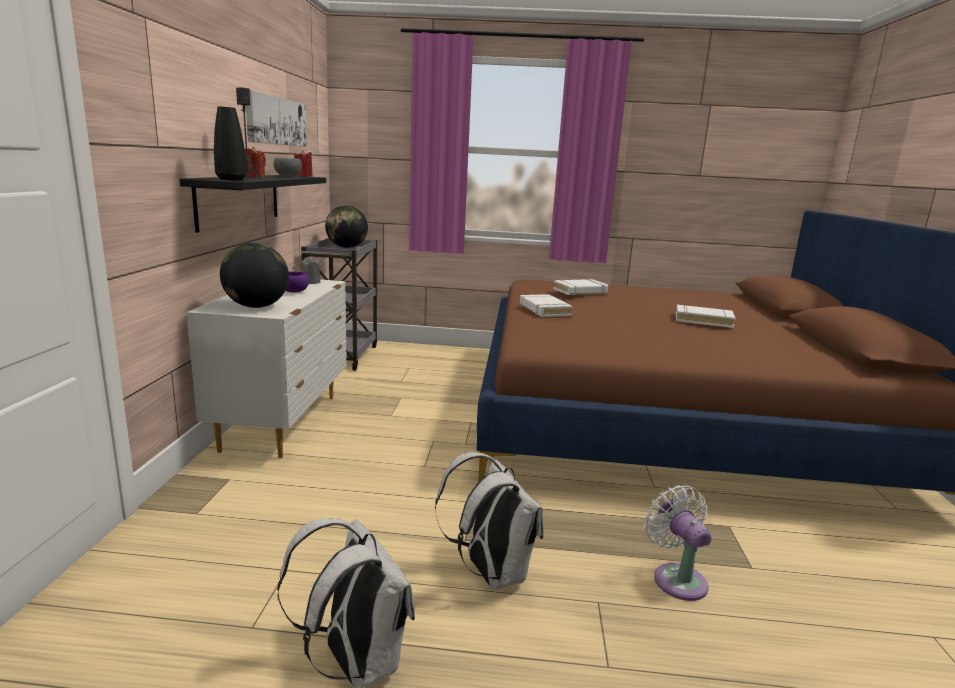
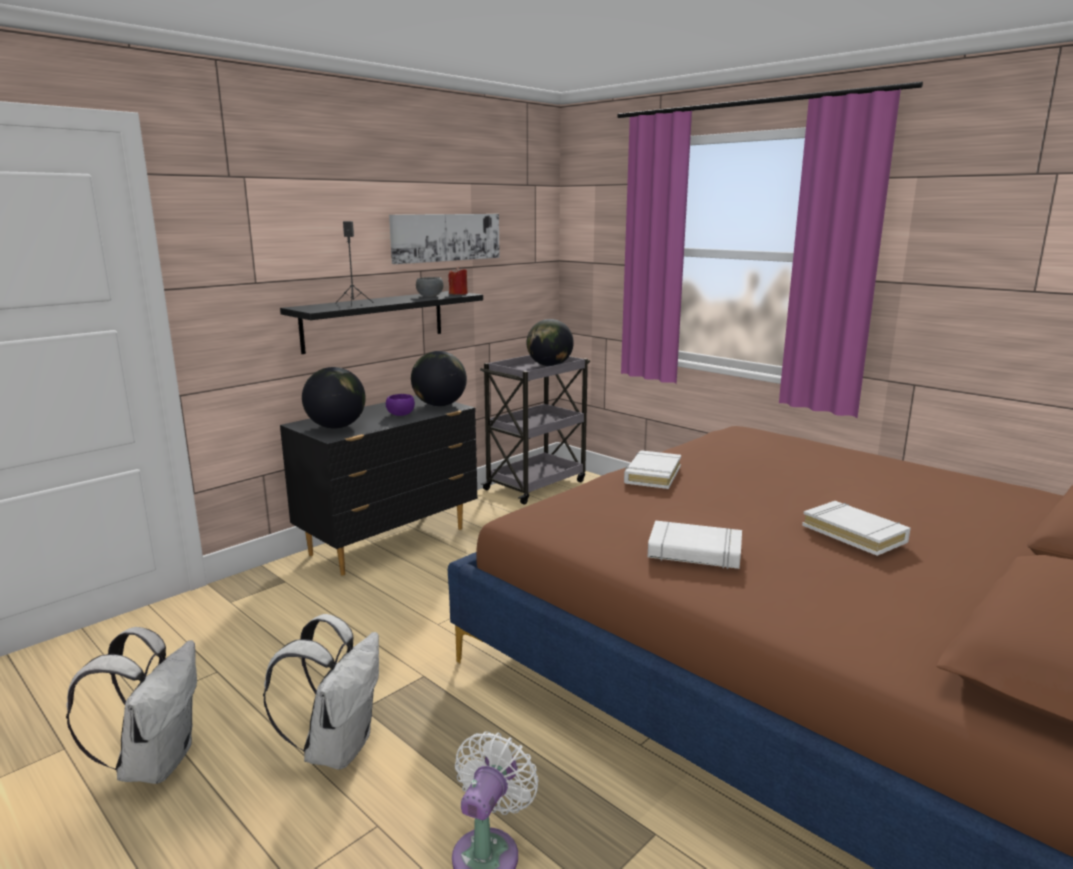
camera: 40 degrees right, 0 degrees up
white dresser [187,279,347,458] -> black dresser [280,395,478,576]
black vase [214,107,247,180] -> none
red candle [245,146,266,177] -> none
grey candle [301,256,320,284] -> globe [411,351,467,406]
white book [553,279,608,295] -> white book moved to [648,520,742,569]

